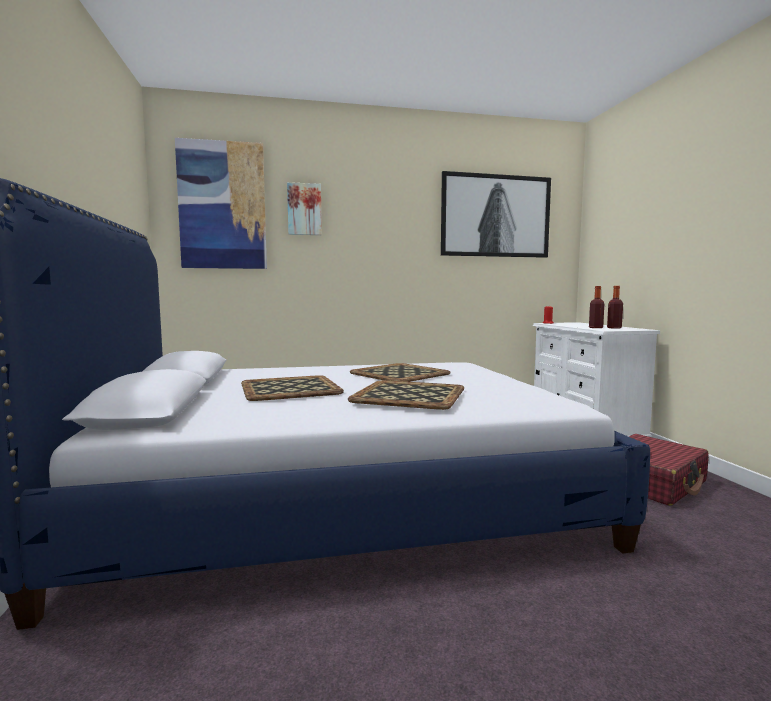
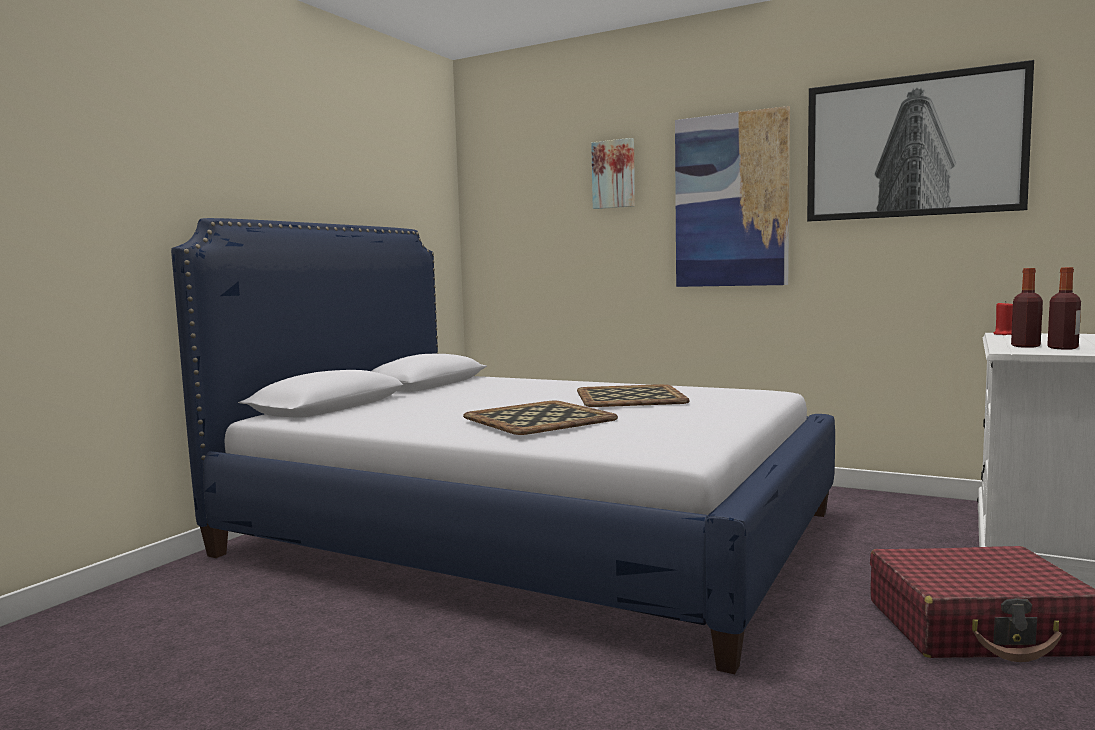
camera: 40 degrees right, 0 degrees up
picture [175,138,267,269] -> picture moved to [675,106,790,287]
tray [241,375,344,401] -> none

